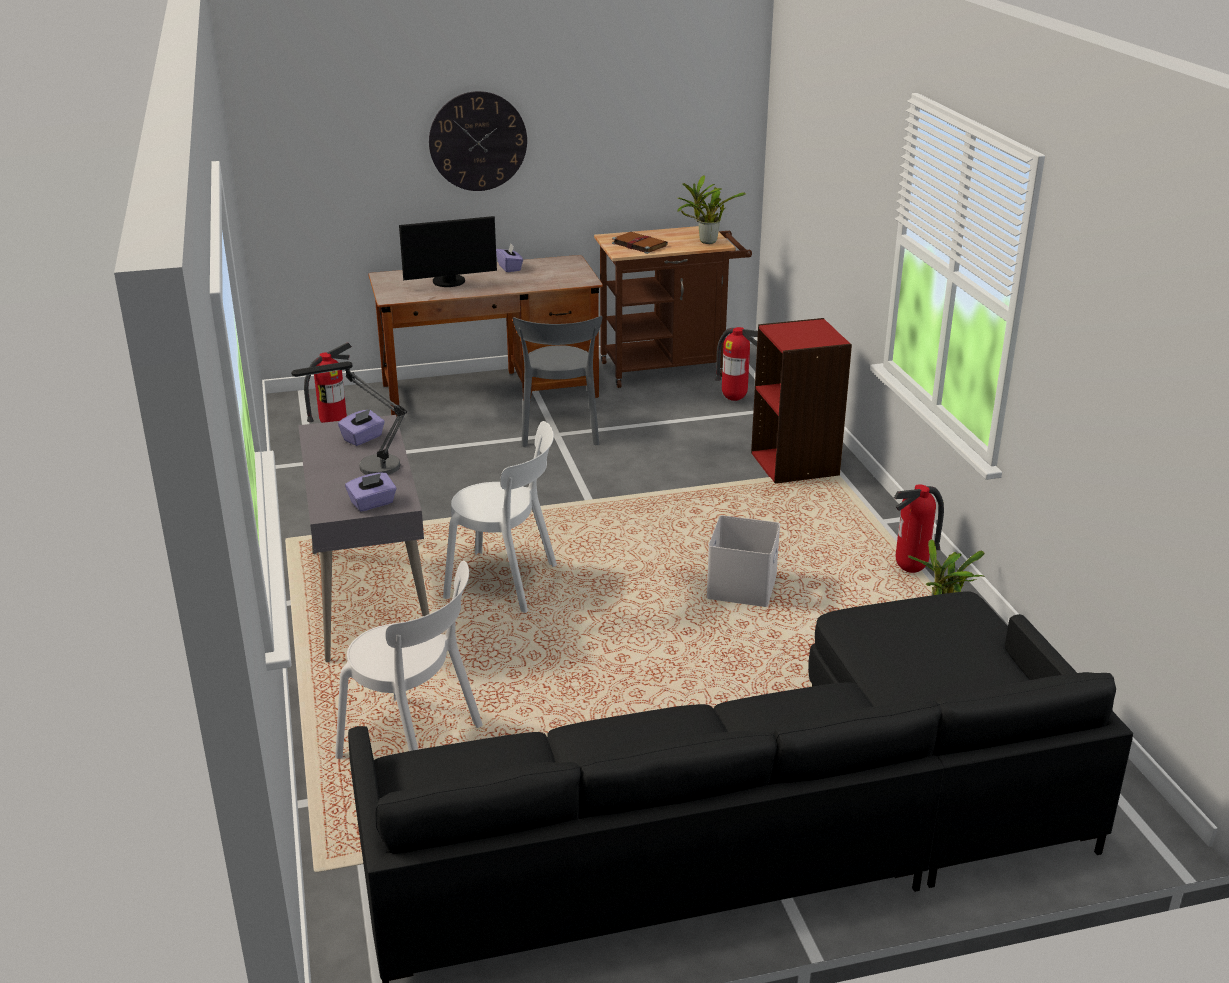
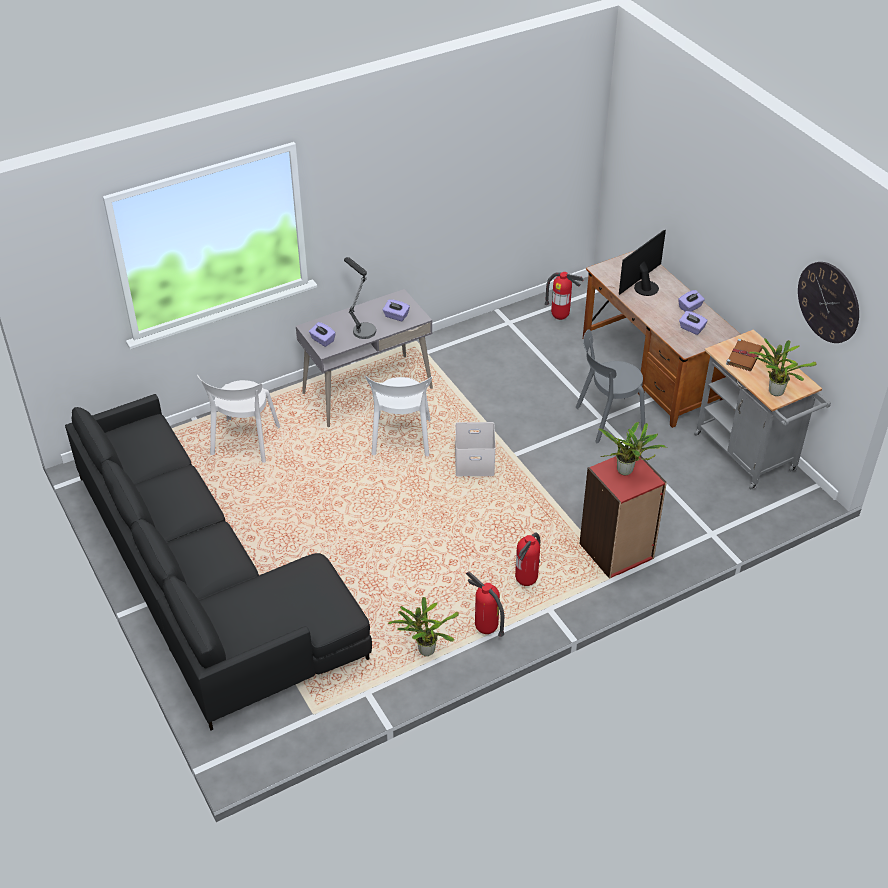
camera: 75 degrees right, 15 degrees up
monitor [399,216,497,287] -> monitor turned 75 degrees clockwise [619,230,666,296]
wall clock [429,91,527,191] -> wall clock moved to [798,262,859,343]
brown cart [594,226,752,388] -> grey cart [694,330,831,490]
white storage box [707,515,780,607] -> white storage box moved to [455,422,496,476]
fire extinguisher [715,327,758,401] -> fire extinguisher moved to [515,532,540,586]
none -> potted plant [599,422,666,475]
none -> purple tissue box [679,311,707,335]

